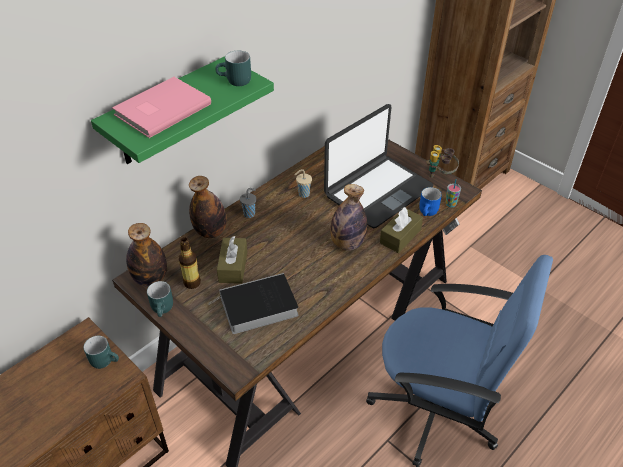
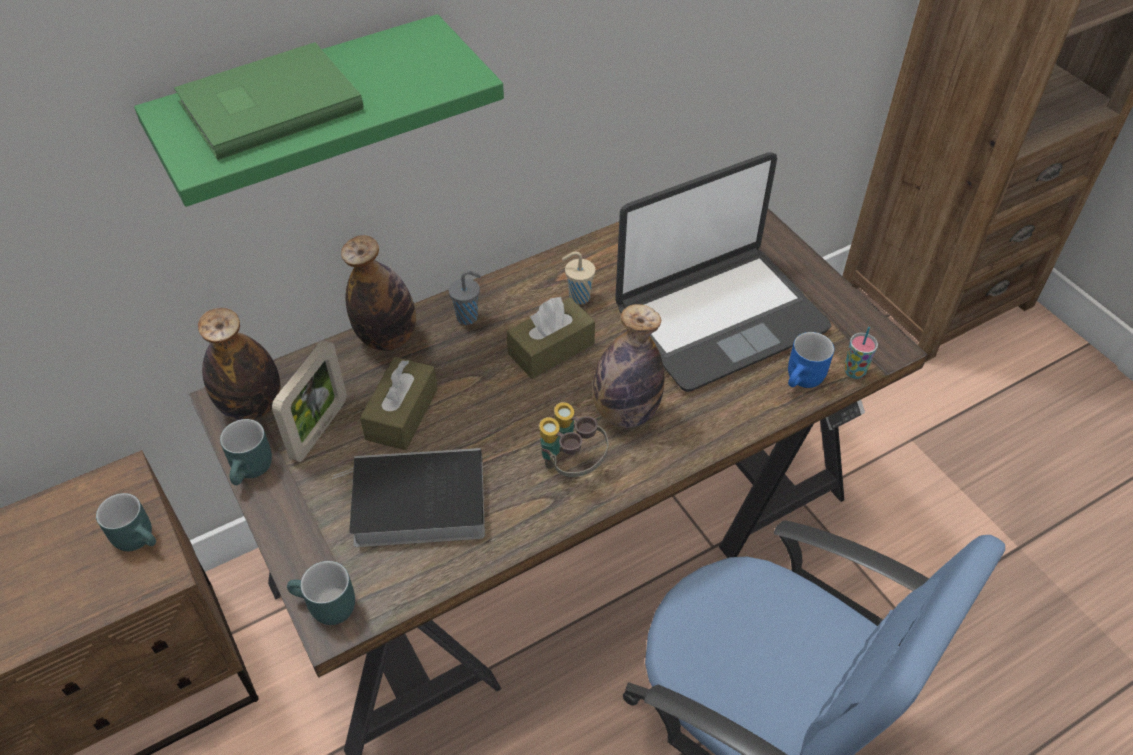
camera: 15 degrees right, 5 degrees up
pink book [112,77,211,138] -> green book [174,42,363,160]
bottle [179,237,201,289] -> picture frame [272,340,347,462]
turquoise mug [215,51,251,86] -> turquoise mug moved to [287,561,355,625]
brown tissue box [380,207,423,253] -> brown tissue box moved to [507,296,595,379]
binoculars [426,145,459,178] -> binoculars moved to [539,402,608,477]

